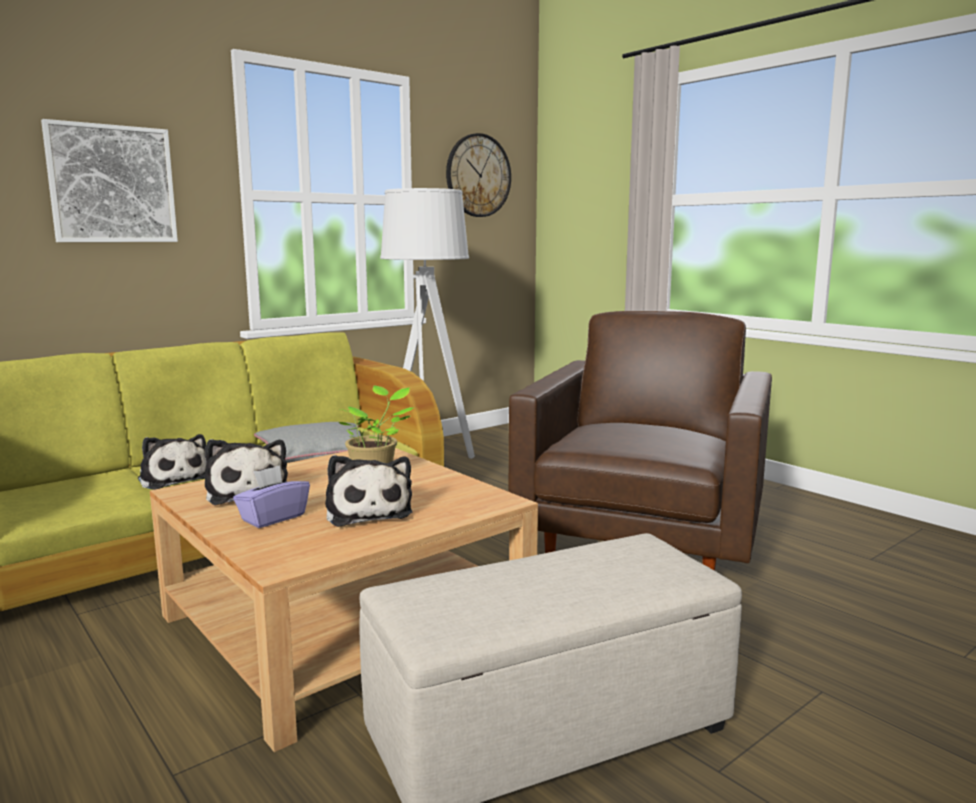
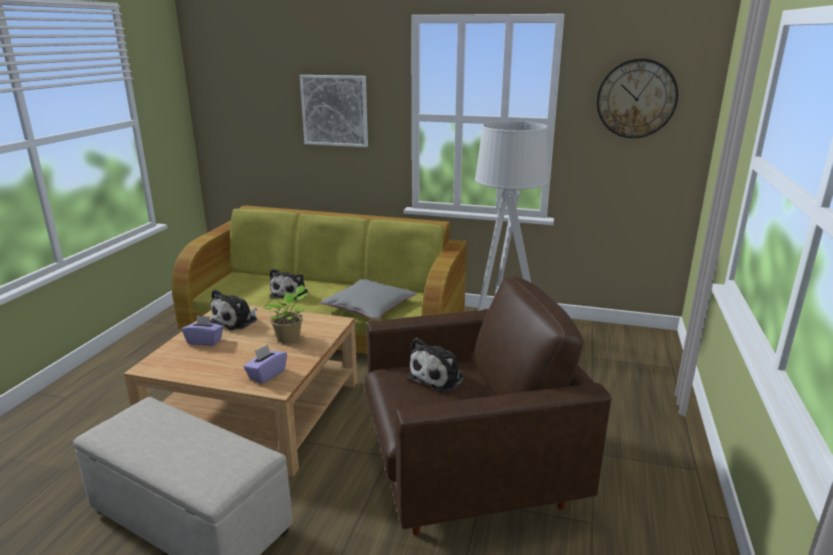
camera: 55 degrees right, 10 degrees up
plush toy [325,455,413,527] -> plush toy moved to [407,338,464,392]
none -> purple tissue box [243,345,287,384]

